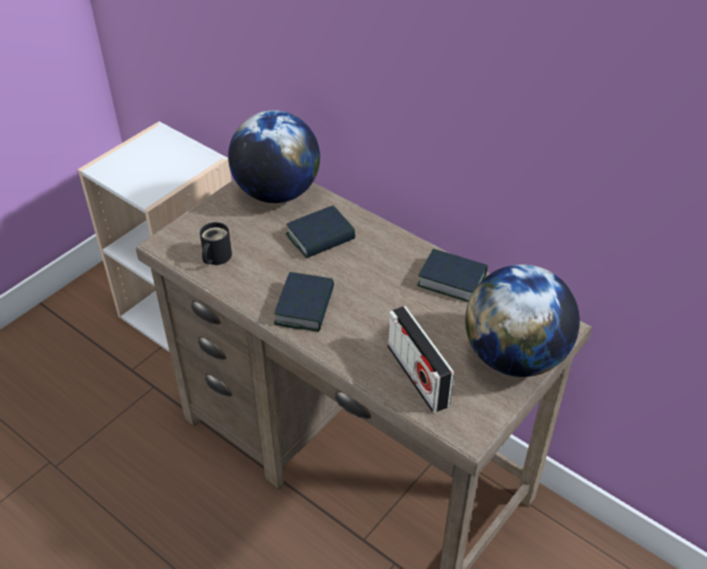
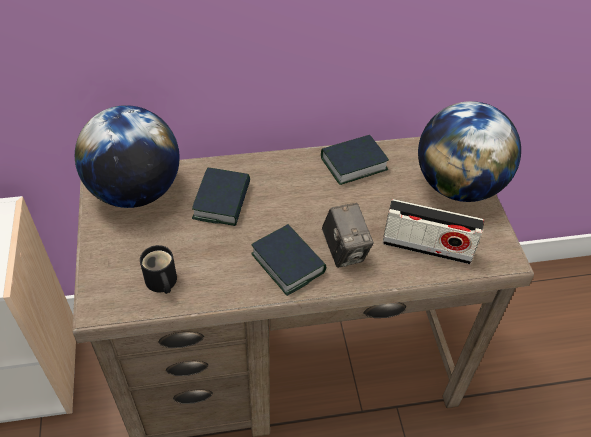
camera: 50 degrees left, 5 degrees up
none -> camera [322,203,374,268]

